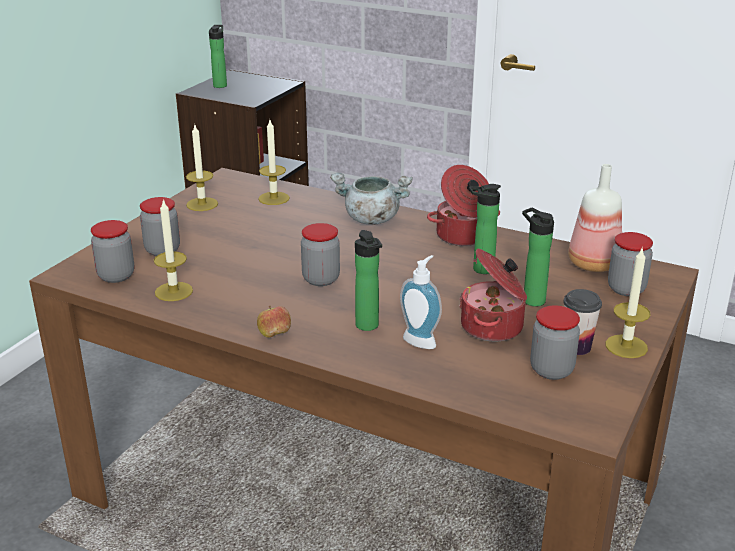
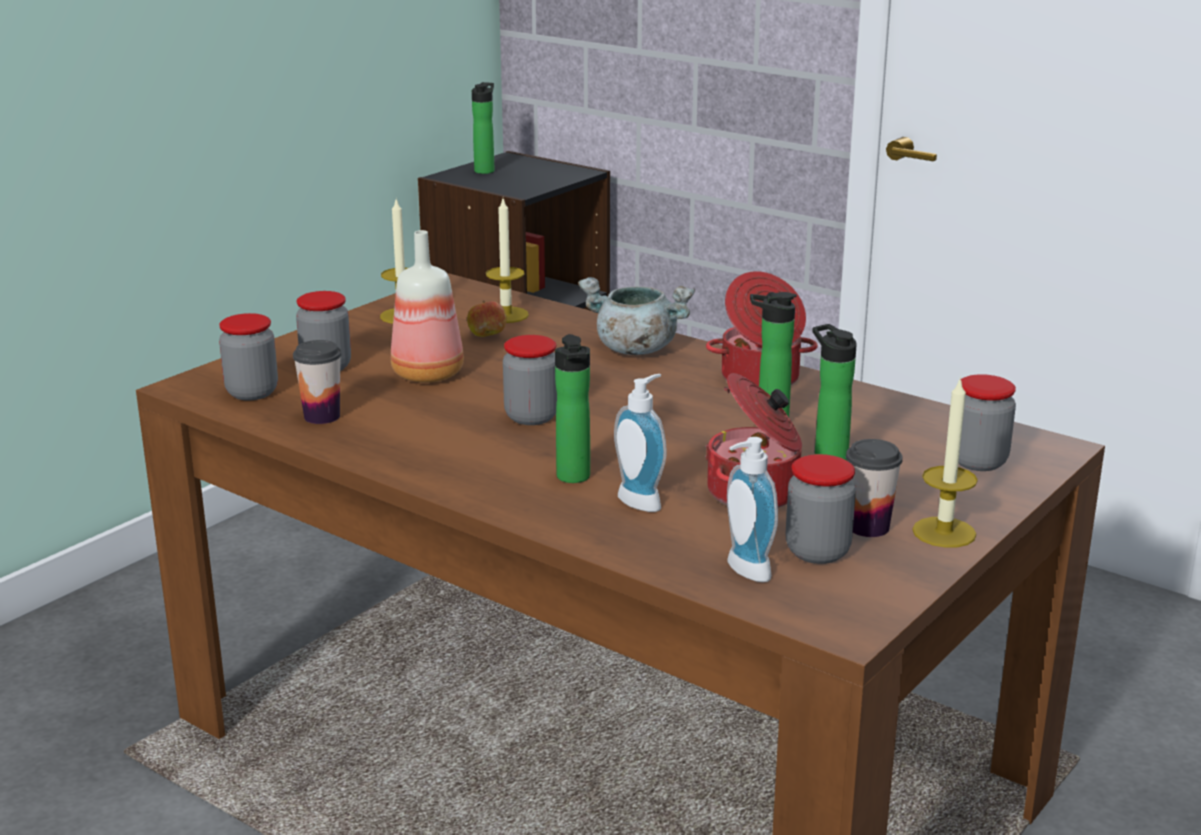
camera: 10 degrees right, 5 degrees down
candle [154,199,193,301] -> cup [293,340,341,424]
apple [257,306,291,338] -> apple moved to [467,300,506,337]
bottle [568,164,622,272] -> bottle moved to [391,230,464,383]
none -> soap dispenser [727,437,778,582]

